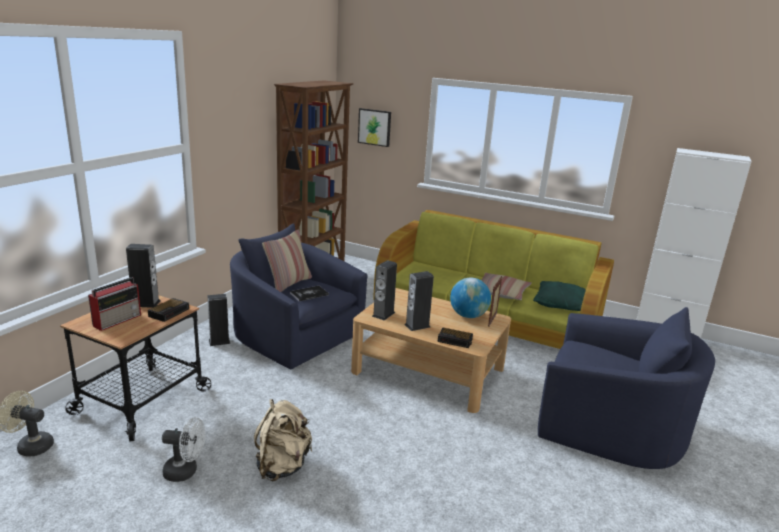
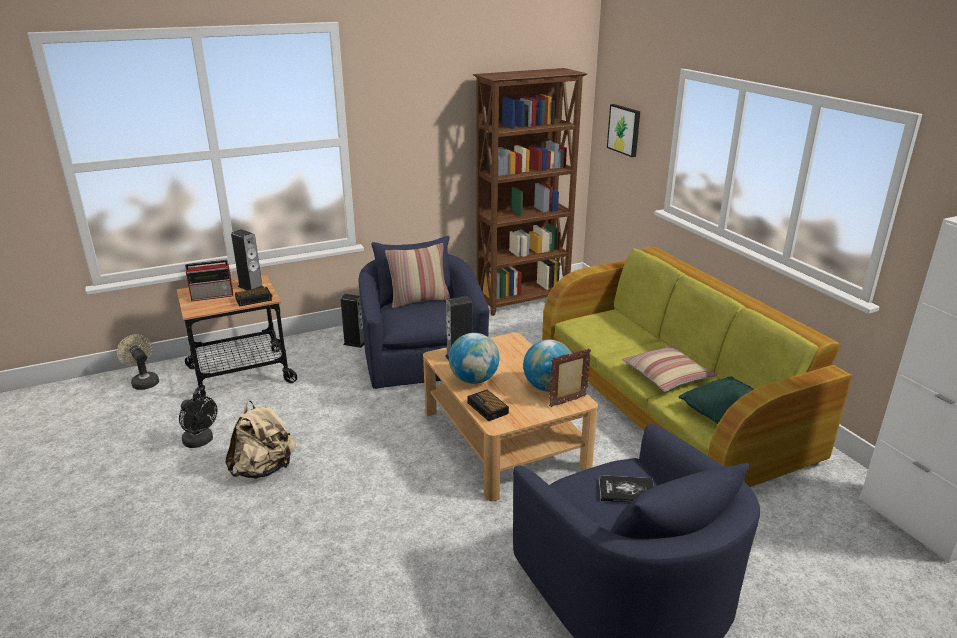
camera: 40 degrees right, 5 degrees up
white fan [162,417,206,482] -> black fan [179,396,218,448]
book [290,286,329,301] -> book moved to [599,475,654,503]
speaker [404,271,434,331] -> globe [449,333,499,384]

